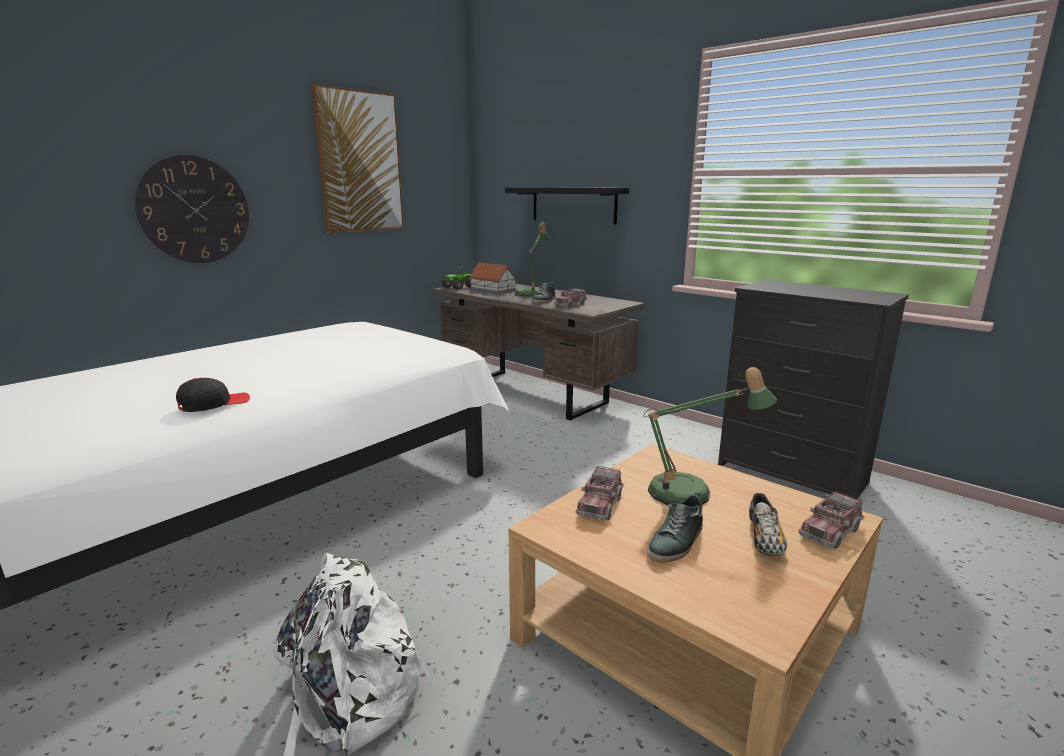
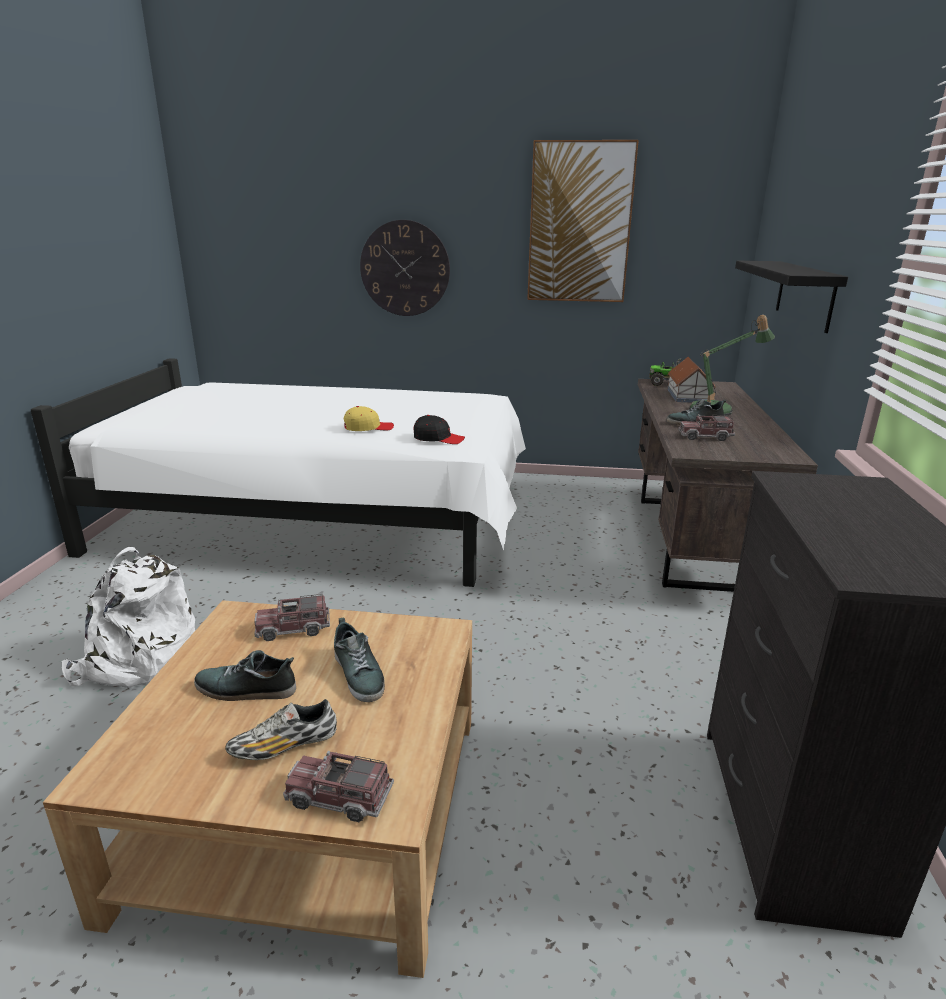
camera: 55 degrees right, 5 degrees up
black cap [176,378,250,412] -> black cap moved to [414,415,465,444]
table lamp [644,367,777,505] -> shoe [334,618,385,702]
none -> yellow cap [344,406,394,431]

